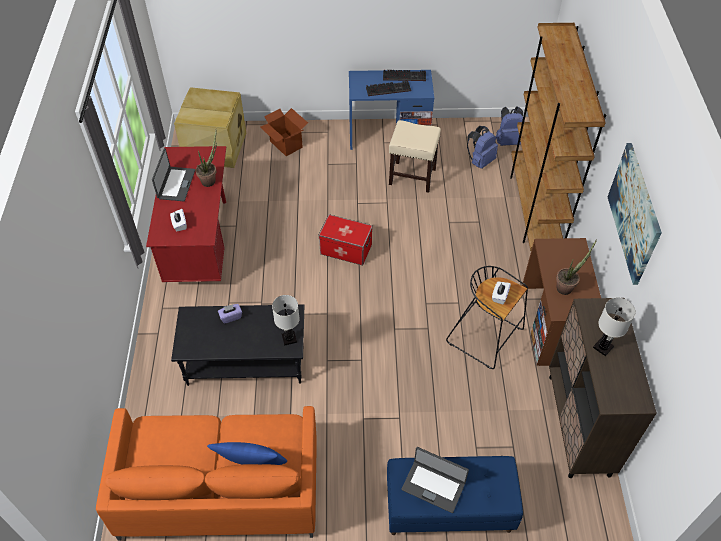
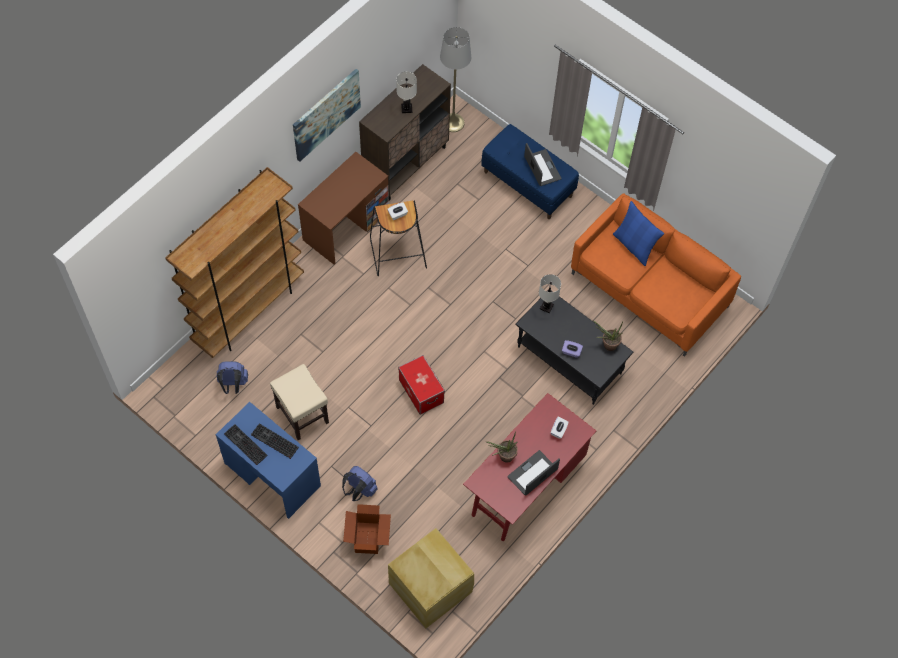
camera: 140 degrees left, 10 degrees up
blue backpack [496,106,523,146] -> blue backpack moved to [342,466,378,501]
potted plant [556,239,597,295] -> potted plant moved to [592,320,623,351]
none -> grey floor lamp [440,27,471,132]

